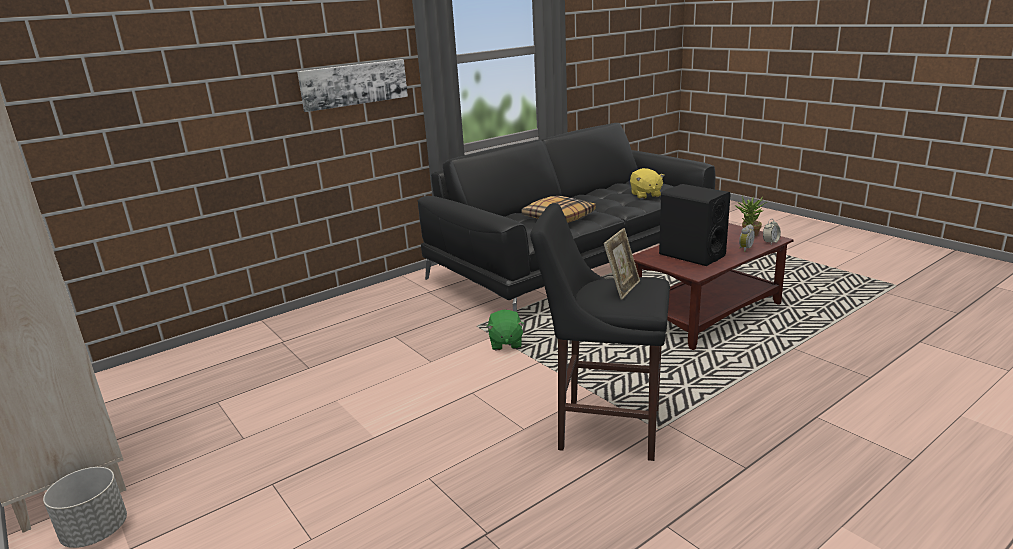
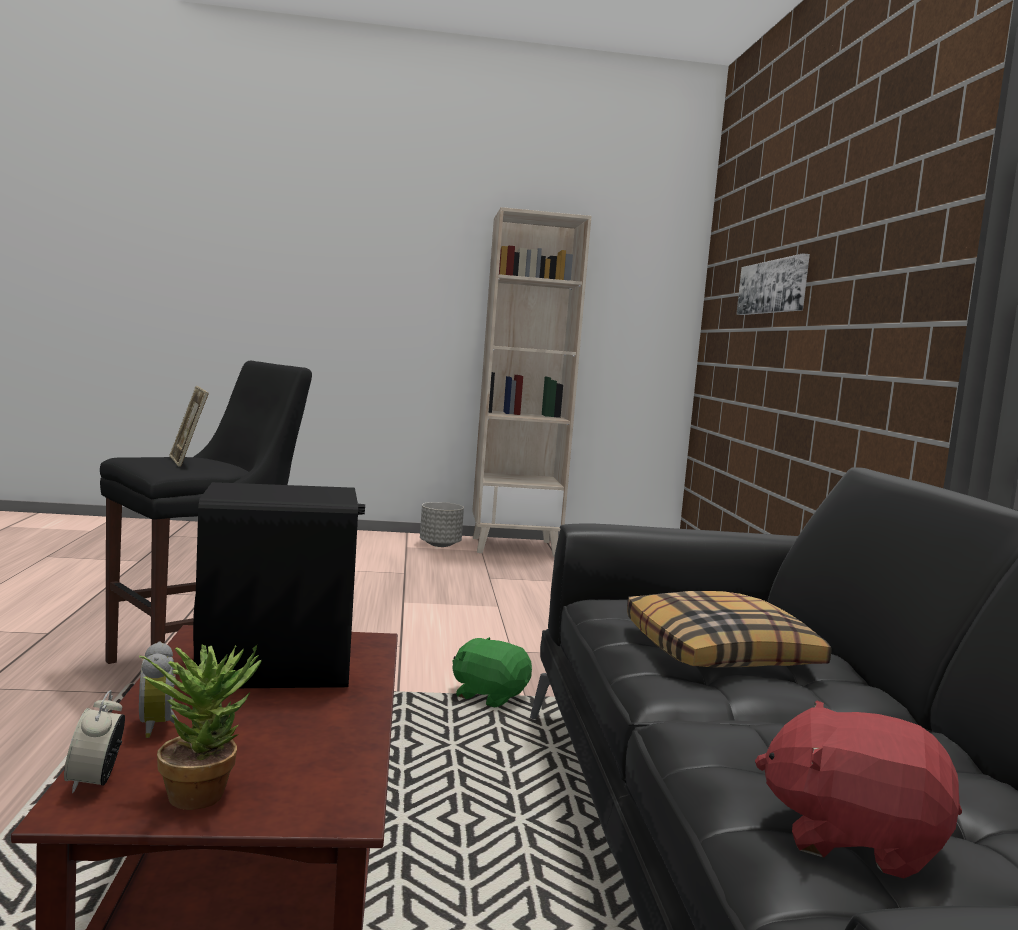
camera: 120 degrees right, 15 degrees down
picture [297,59,408,112] -> picture moved to [736,253,810,315]
yellow plush toy [630,168,665,199] -> red plush toy [755,700,962,878]

